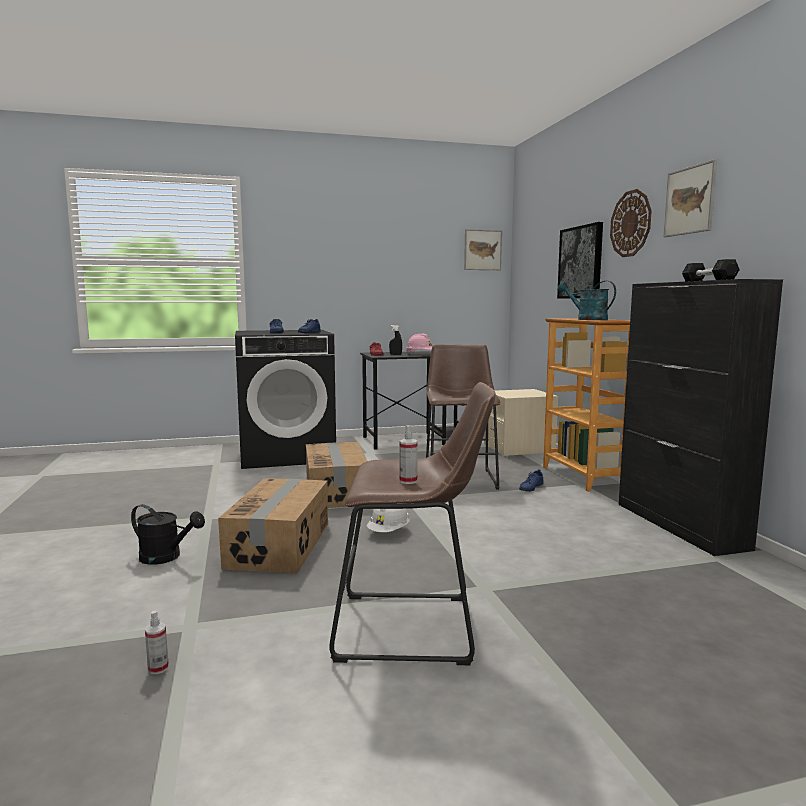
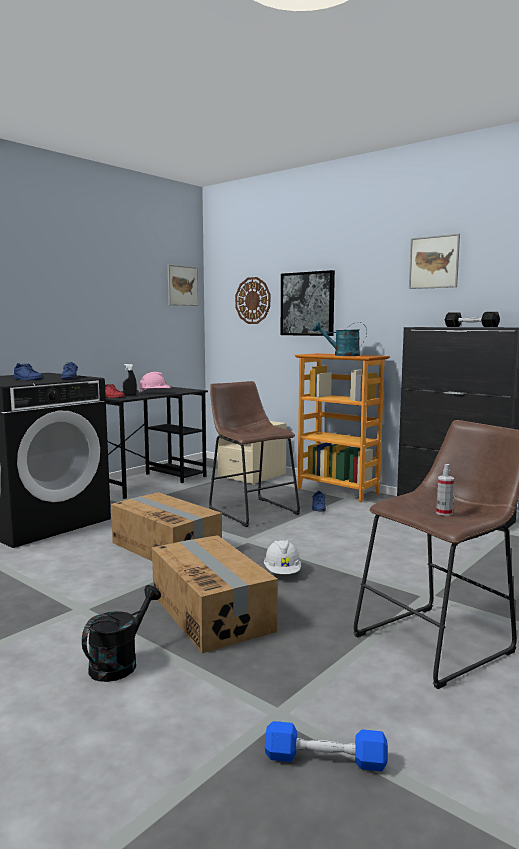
camera: 35 degrees left, 0 degrees up
black watering can [131,504,205,565] -> black watering can turned 45 degrees counterclockwise [82,585,161,682]
spray bottle [145,611,169,674] -> blue dumbbell [265,721,388,772]
wall clock [610,189,652,257] -> wall clock moved to [235,277,270,324]

